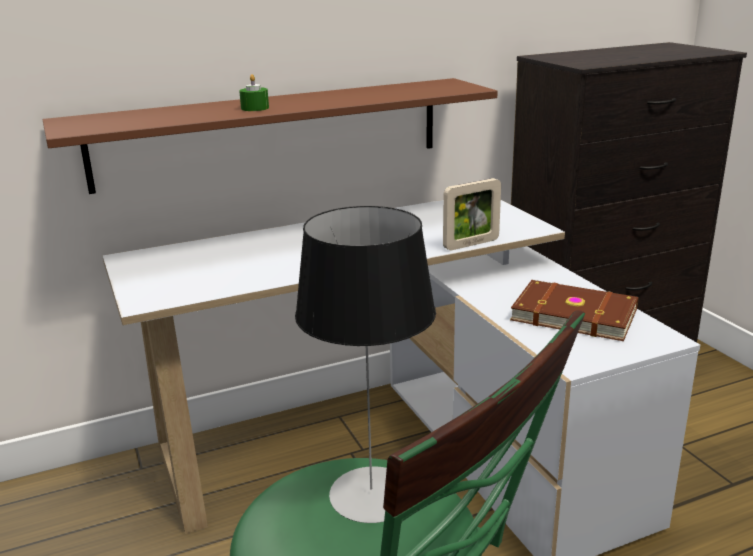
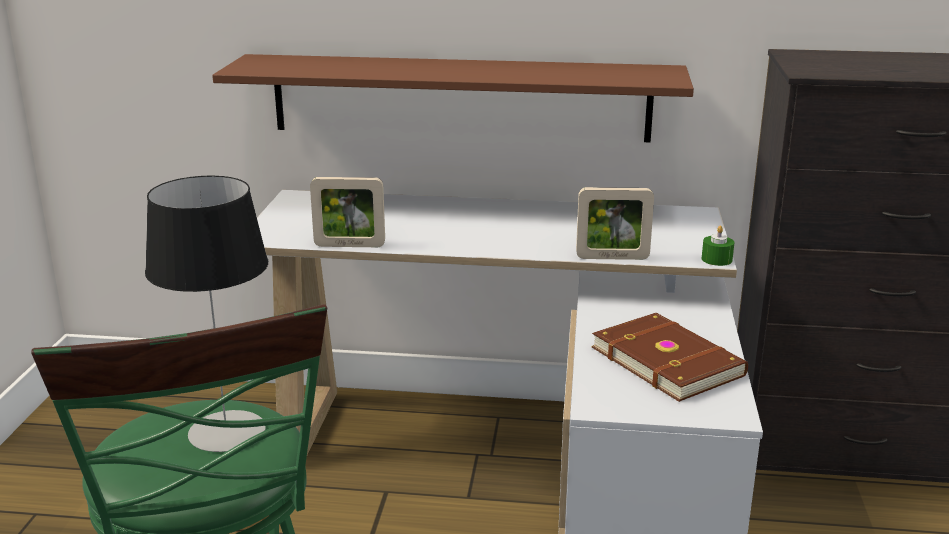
camera: 30 degrees right, 0 degrees up
green candle [239,74,269,111] -> green candle moved to [702,226,734,266]
none -> picture frame [310,177,385,247]

